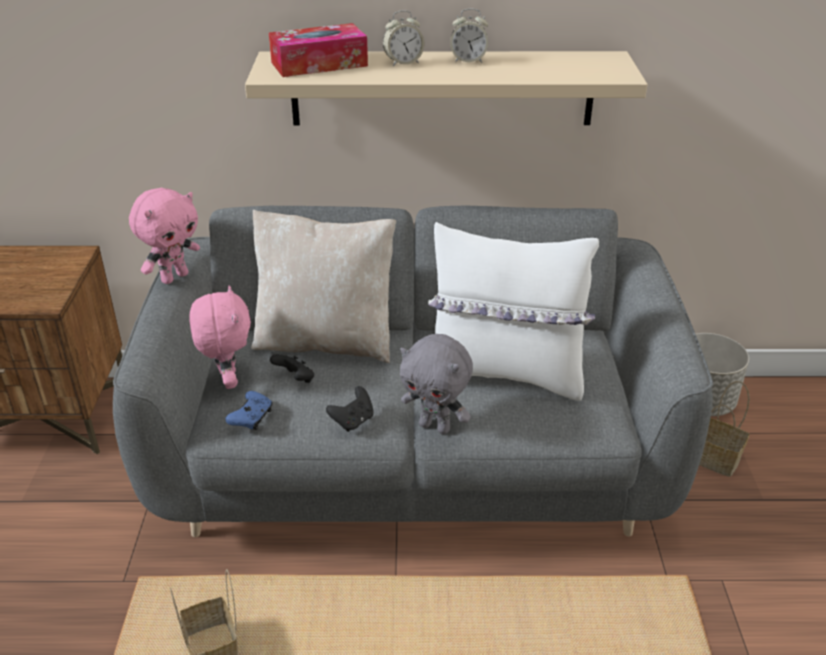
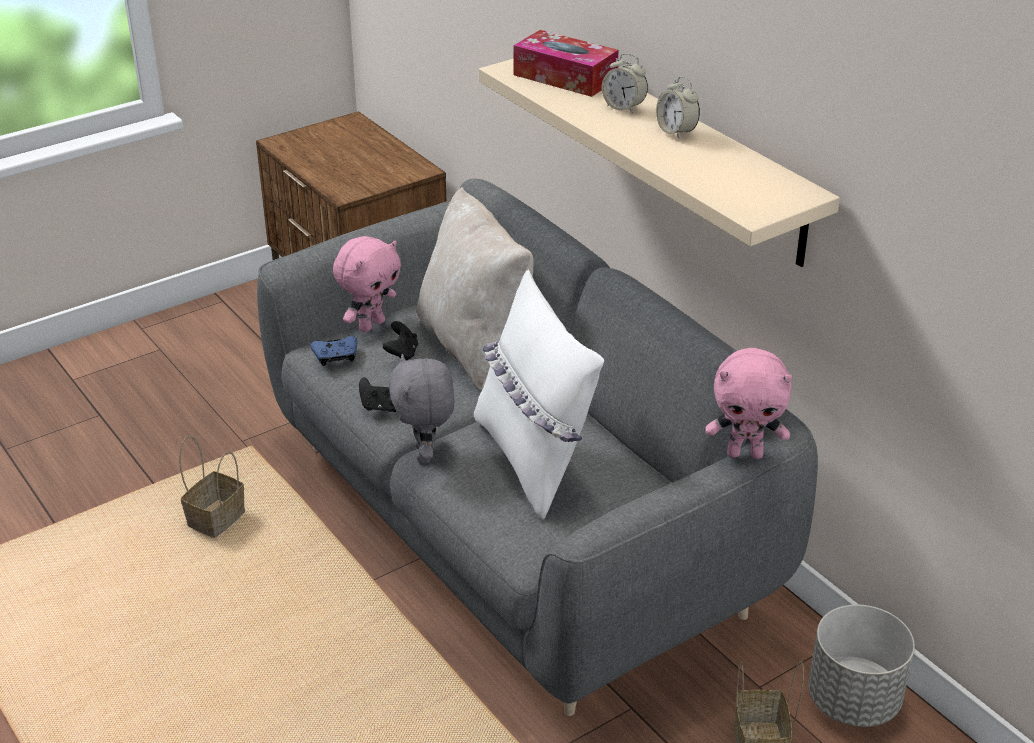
camera: 55 degrees right, 0 degrees up
pink plush toy [129,188,200,284] -> pink plush toy moved to [705,348,792,459]

